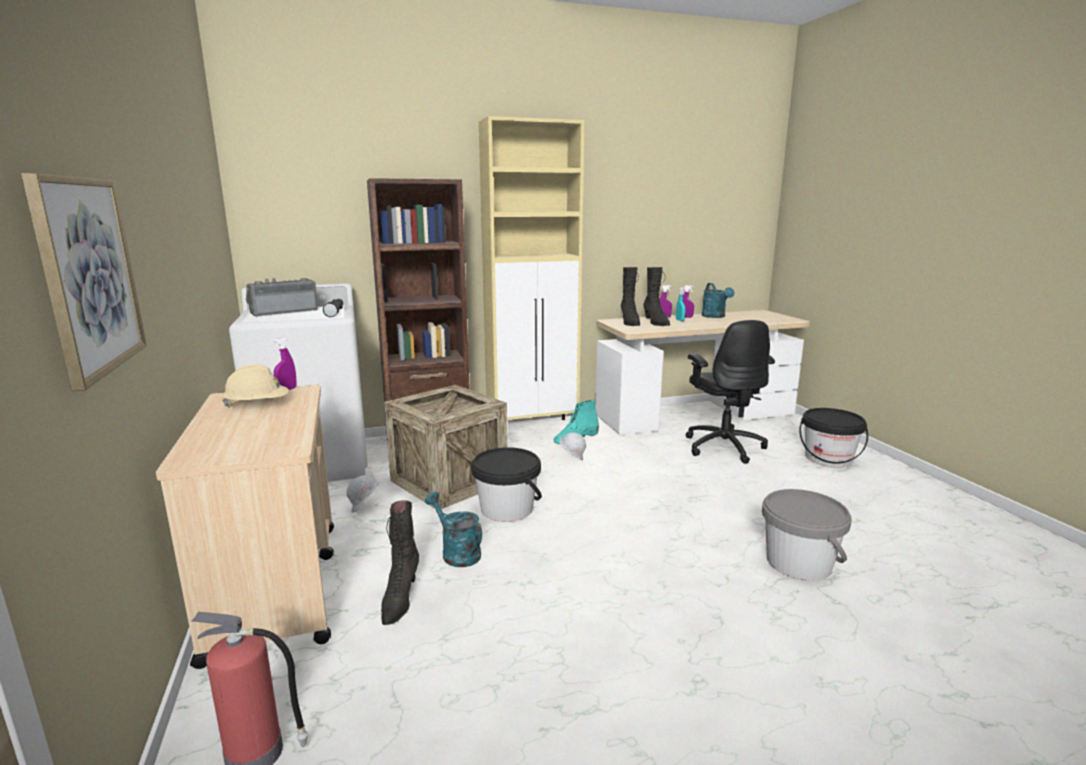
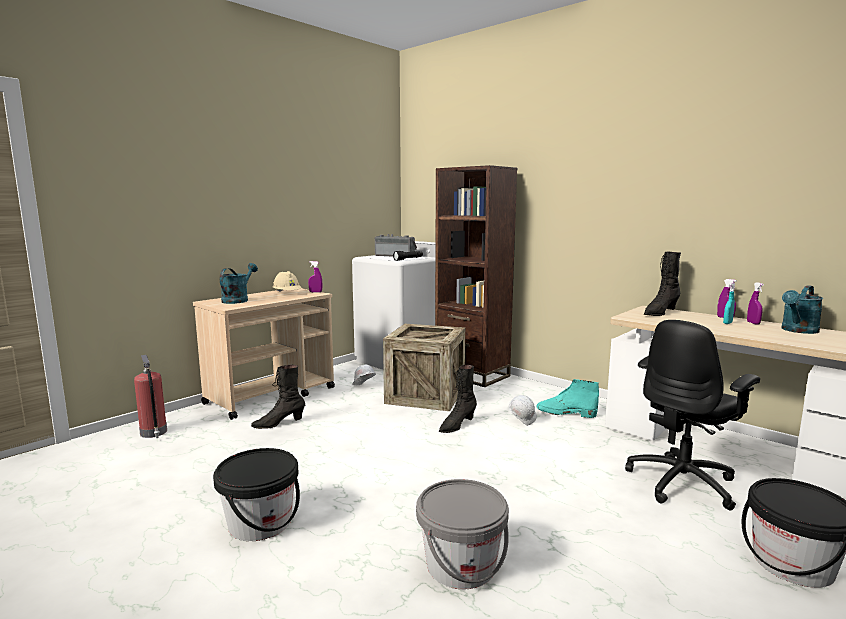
camera: 60 degrees right, 5 degrees down
picture [21,173,147,391] -> none
turquoise watering can [425,492,482,567] -> turquoise watering can moved to [220,263,258,304]
black bucket [471,447,542,522] -> black bucket moved to [213,448,300,541]
beige cabinet [479,116,584,420] -> none
black boot [643,267,670,326] -> black boot moved to [439,365,477,433]

